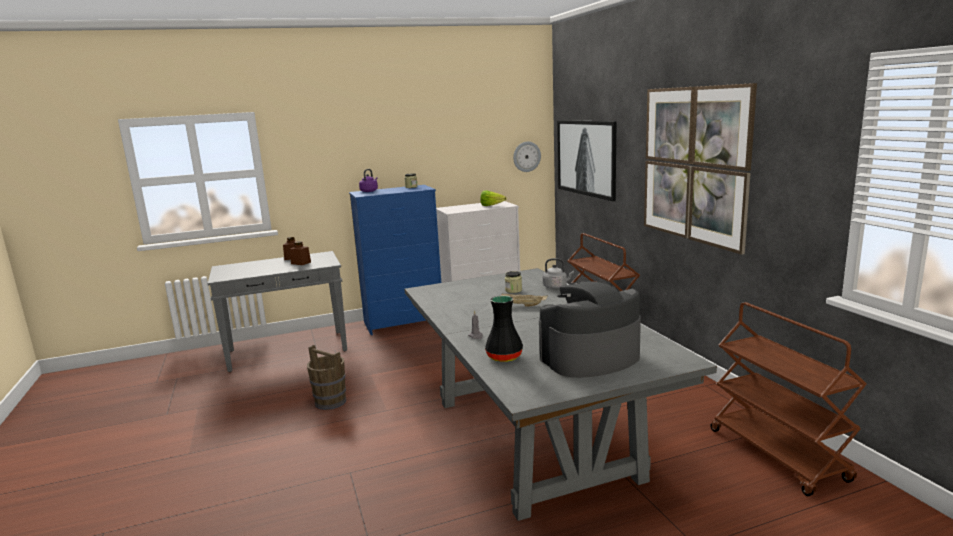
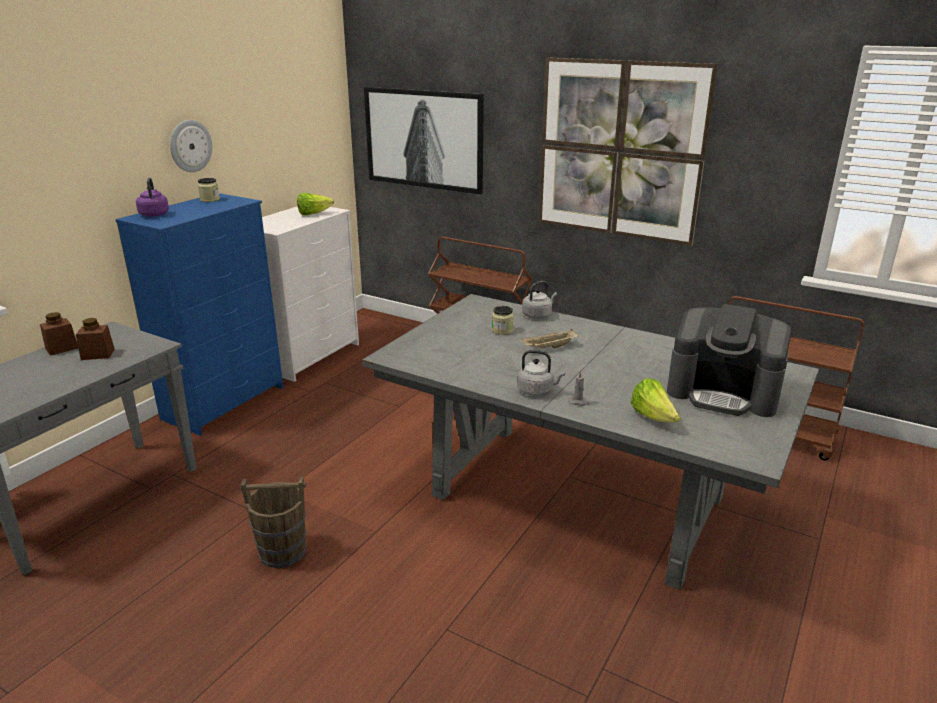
camera: 40 degrees left, 10 degrees up
black vase [485,296,523,362] -> lettuce [631,378,680,422]
wall clock [513,142,541,172] -> wall clock moved to [170,120,212,172]
coffee machine [539,281,641,378] -> coffee machine turned 90 degrees counterclockwise [667,304,792,417]
none -> grey kettle [517,350,565,396]

